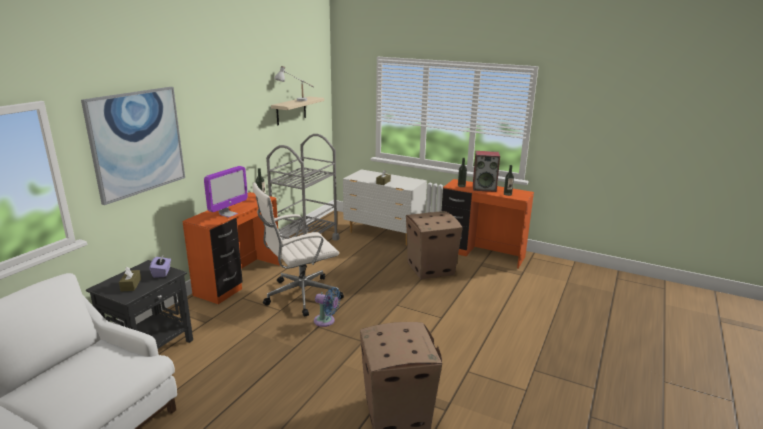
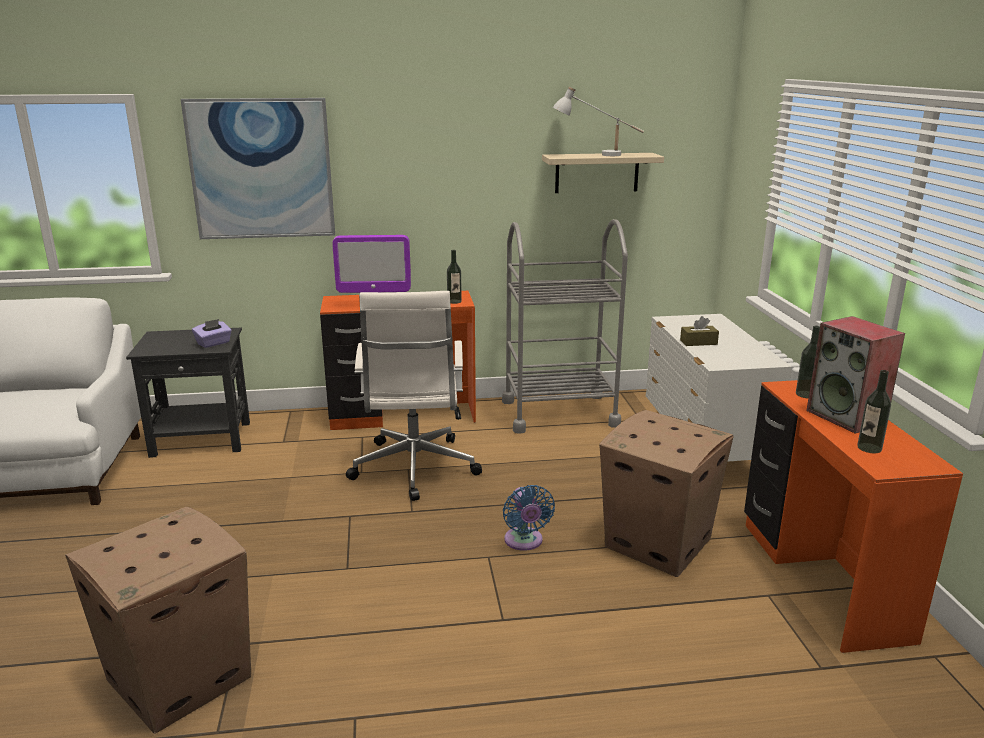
camera: 55 degrees right, 0 degrees up
brown tissue box [119,267,141,292] -> none
white office chair [253,182,344,317] -> white office chair turned 120 degrees counterclockwise [346,291,482,501]
blue fan [314,287,341,327] -> blue fan moved to [503,485,555,551]

